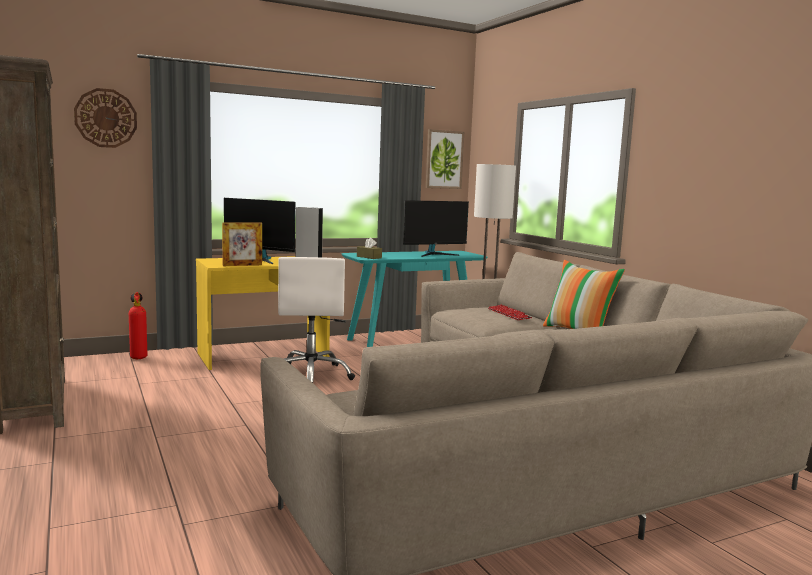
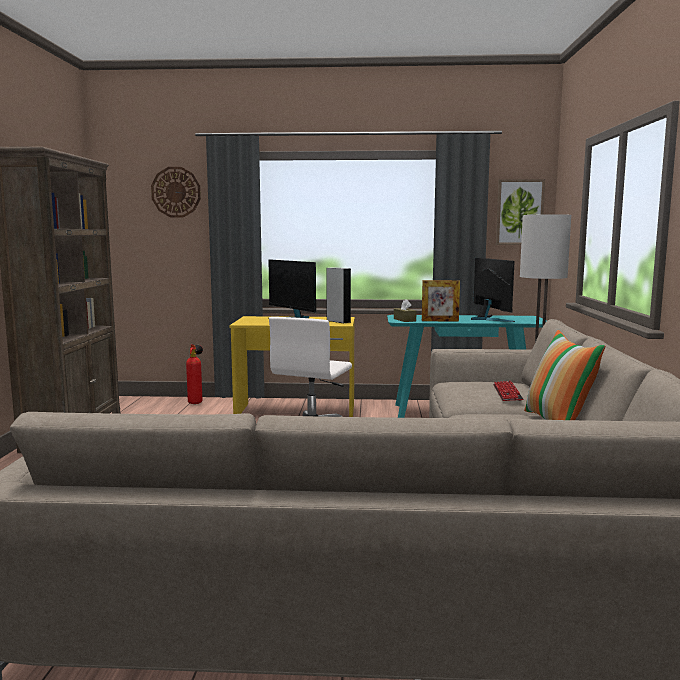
camera: 30 degrees right, 0 degrees up
picture frame [222,222,262,266] -> picture frame moved to [422,280,460,322]
monitor [403,200,469,257] -> monitor turned 105 degrees counterclockwise [471,258,515,322]

